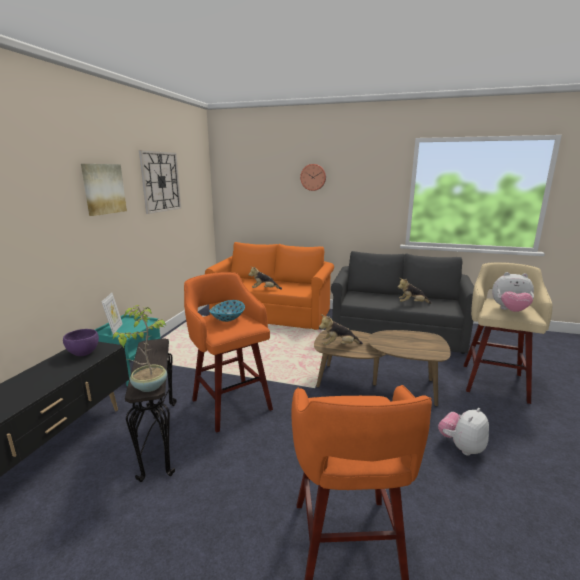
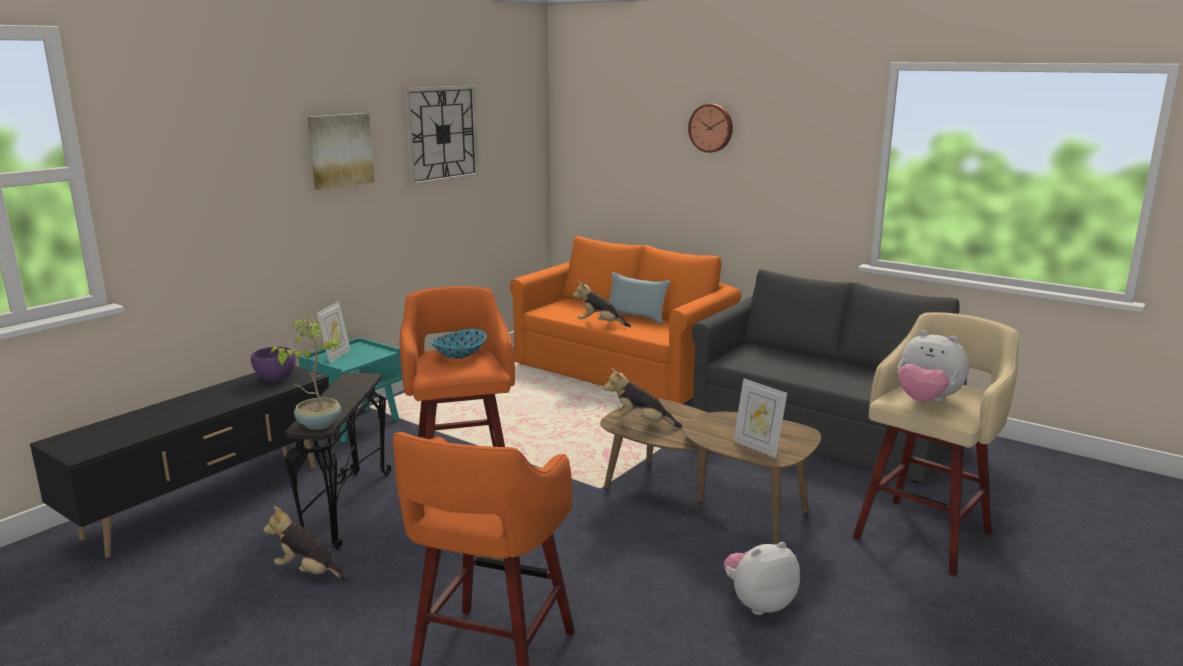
camera: 20 degrees right, 0 degrees up
plush toy [398,278,432,304] -> plush toy moved to [264,506,353,581]
none -> blue pillow [608,272,671,324]
none -> picture frame [733,379,787,458]

